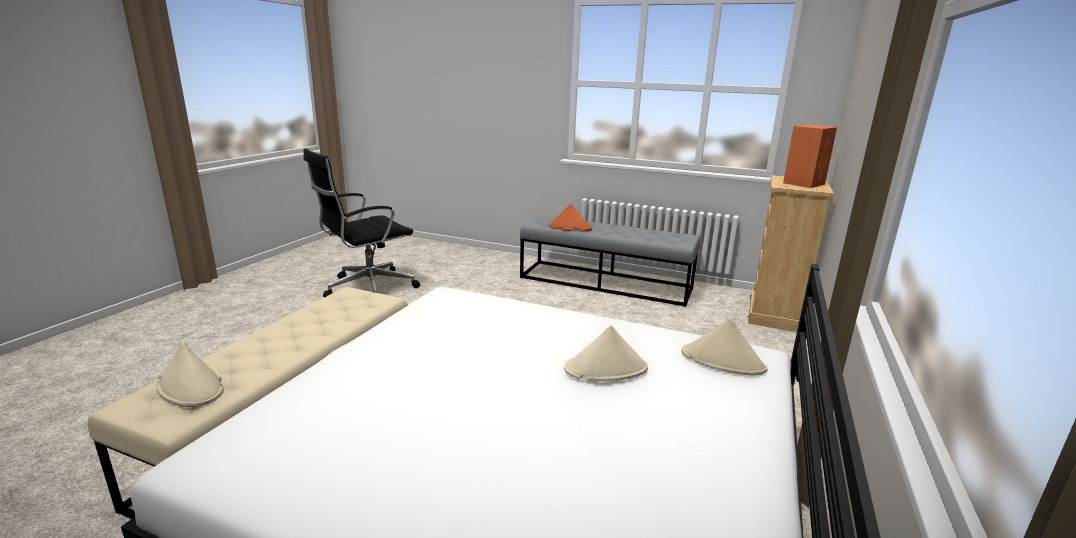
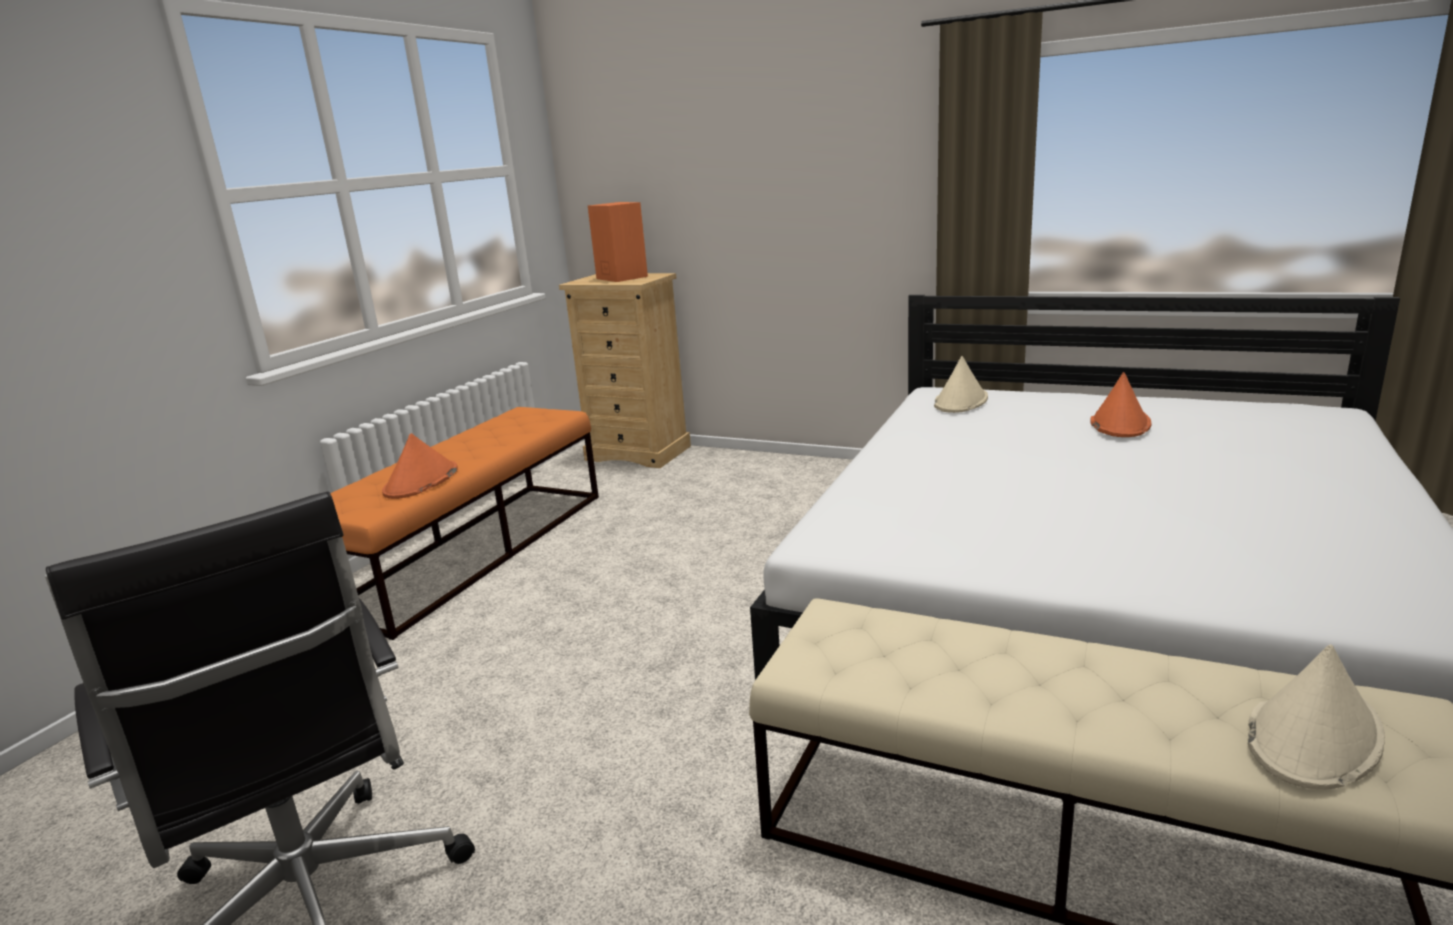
camera: 85 degrees left, 0 degrees up
grey bench [520,215,700,307] -> orange bench [330,407,599,640]
beige hat [564,325,648,381] -> none
none -> orange hat [1090,372,1152,437]

